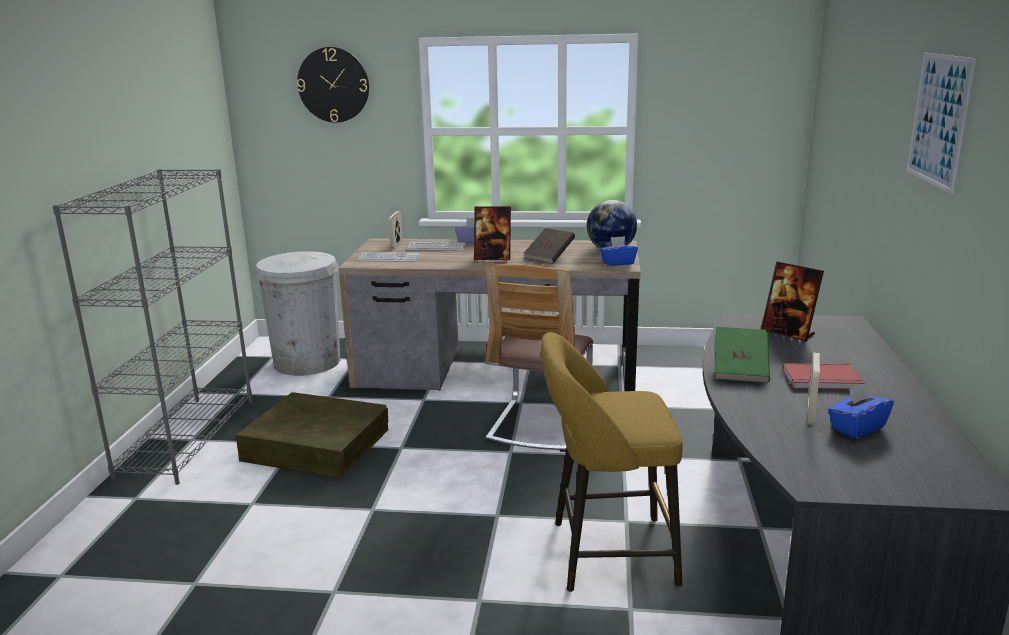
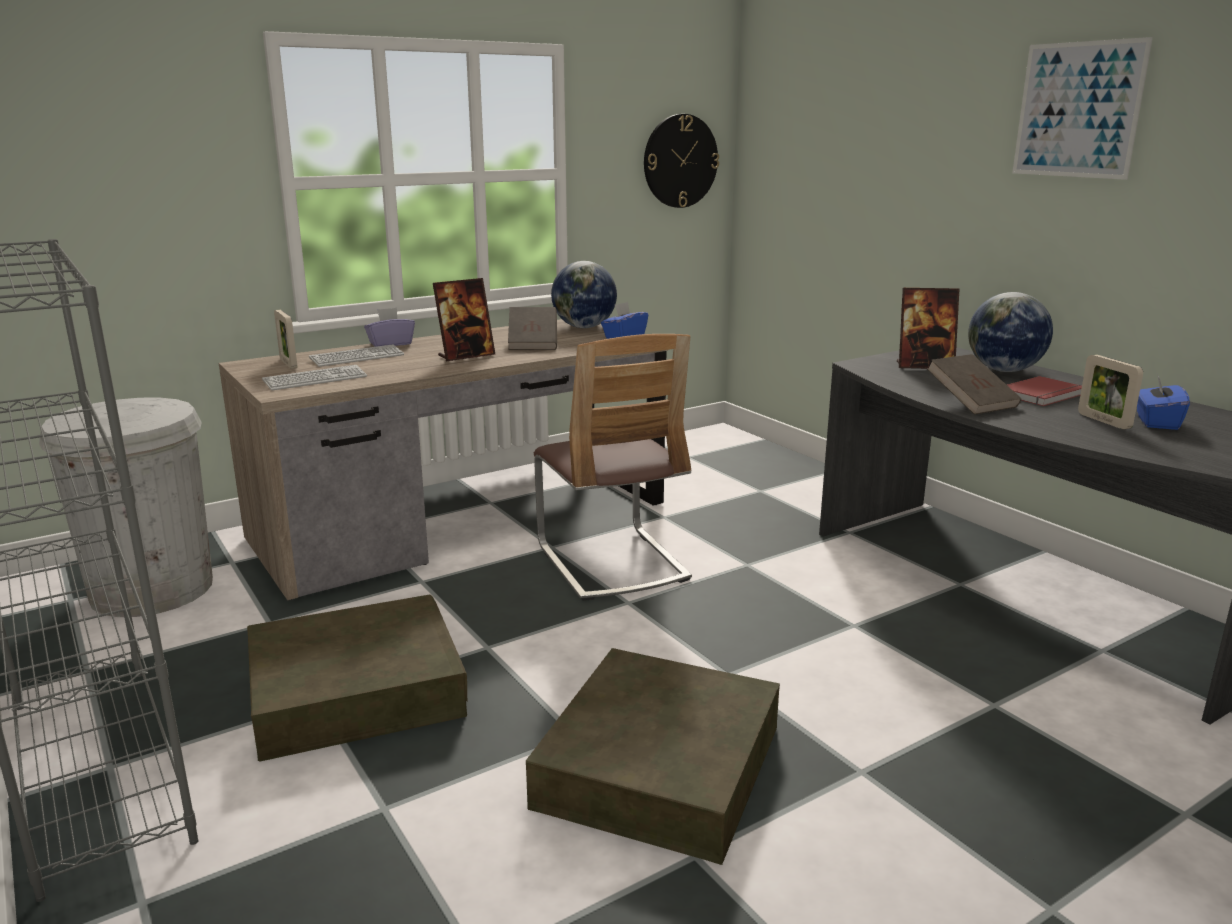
camera: 40 degrees left, 0 degrees up
wall clock [297,47,369,122] -> wall clock moved to [644,114,719,208]
yellow stool [541,332,683,592] -> none
green book [715,327,770,383] -> brown book [927,354,1022,415]
none -> brown storage box [526,648,780,865]
none -> globe [968,292,1053,372]

